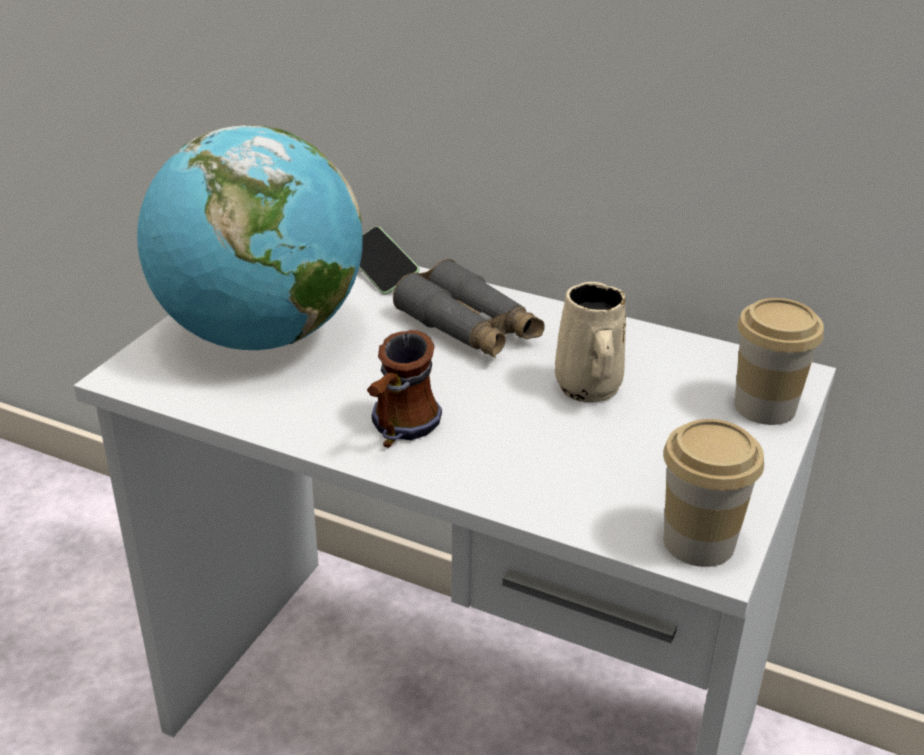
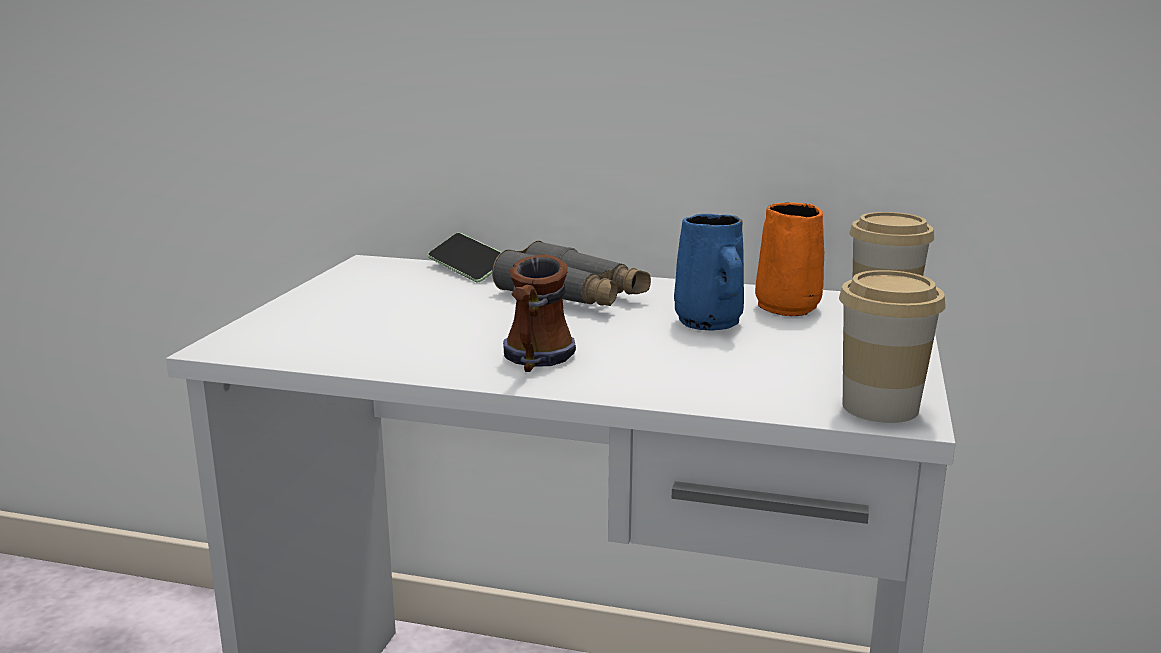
camera: 10 degrees left, 15 degrees down
globe [137,125,363,350] -> none
beige mug [555,282,626,402] -> blue mug [674,214,744,331]
none -> orange mug [755,202,824,316]

